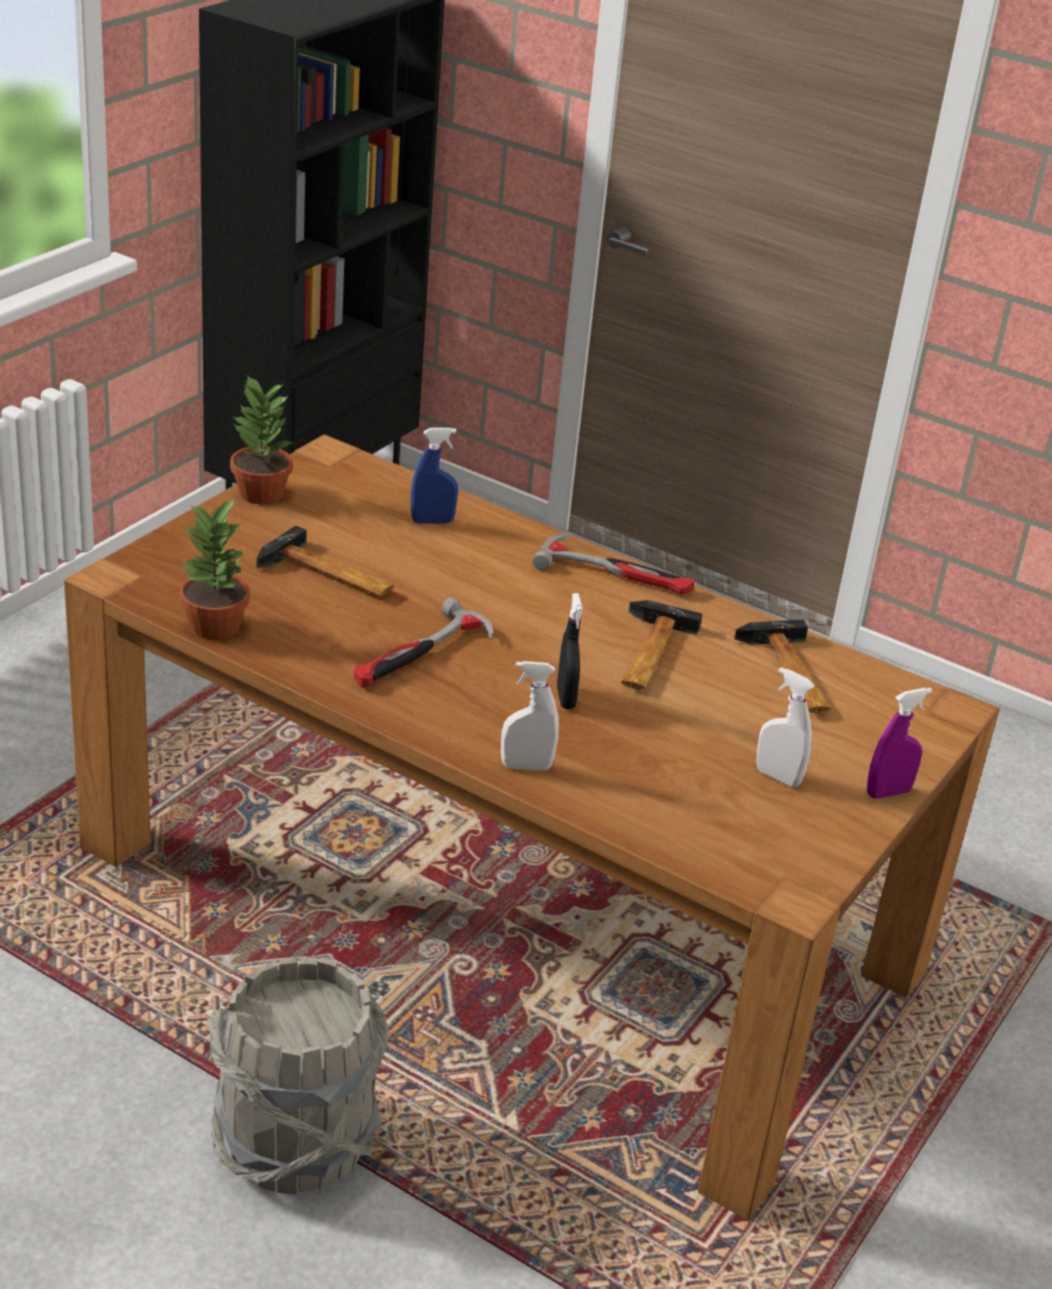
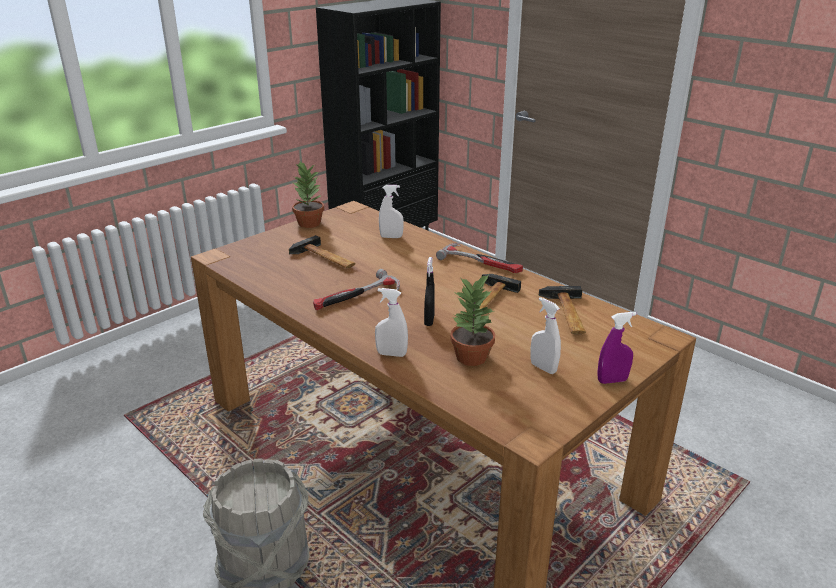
camera: 15 degrees right, 5 degrees down
potted plant [179,499,250,640] -> potted plant moved to [450,275,495,366]
blue spray bottle [411,428,458,524] -> white spray bottle [379,185,404,238]

